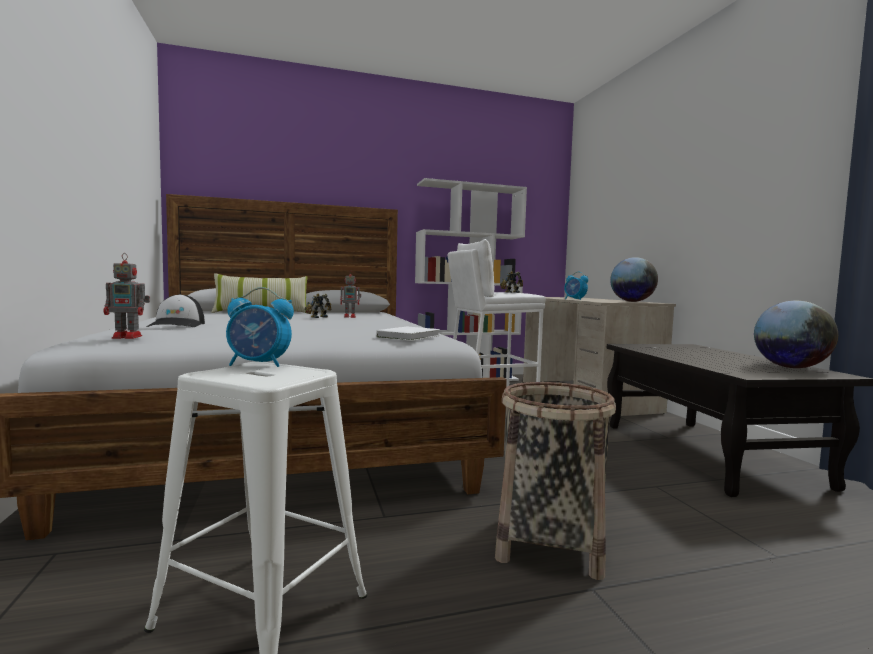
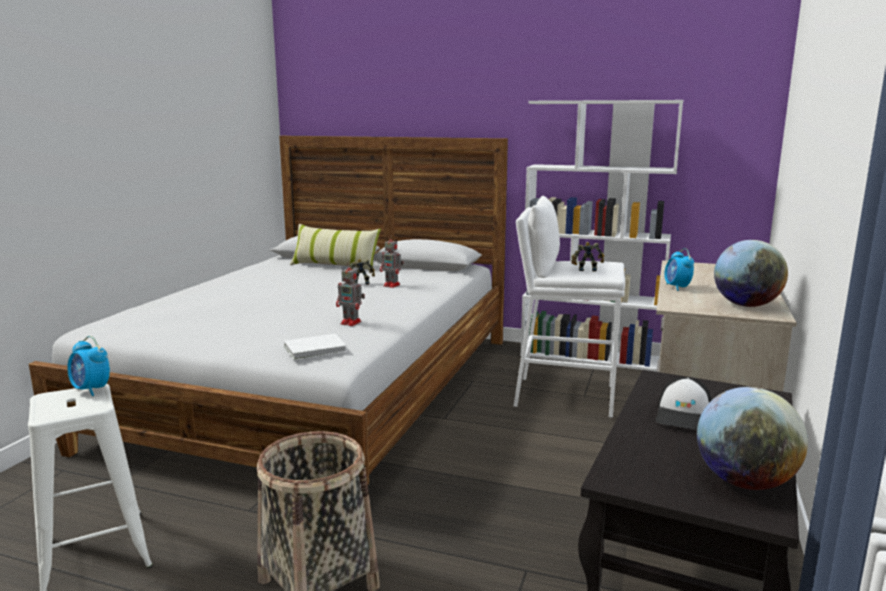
camera: 35 degrees right, 10 degrees up
toy robot [104,253,150,339] -> toy robot moved to [336,262,365,326]
cap [146,294,205,327] -> cap moved to [656,377,712,430]

